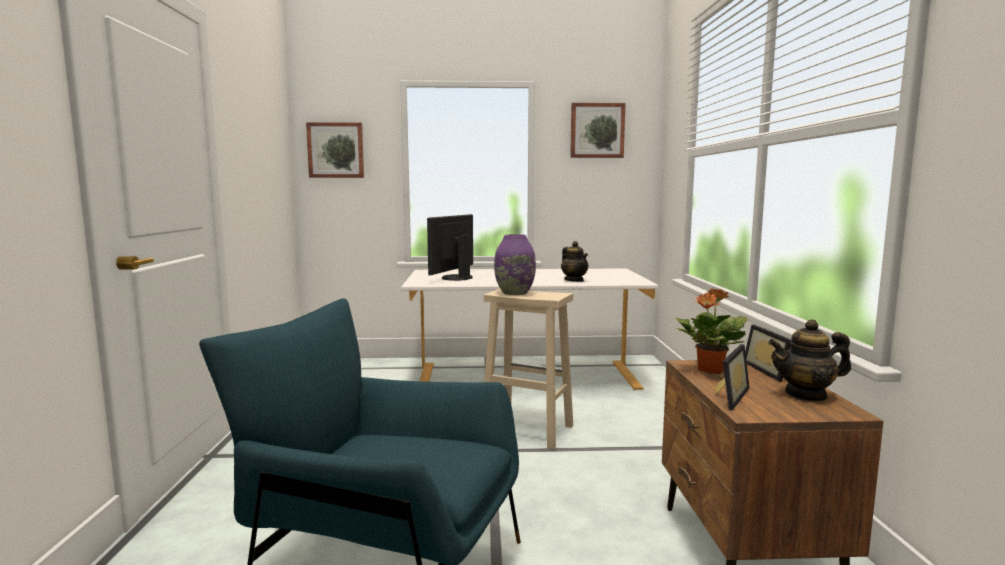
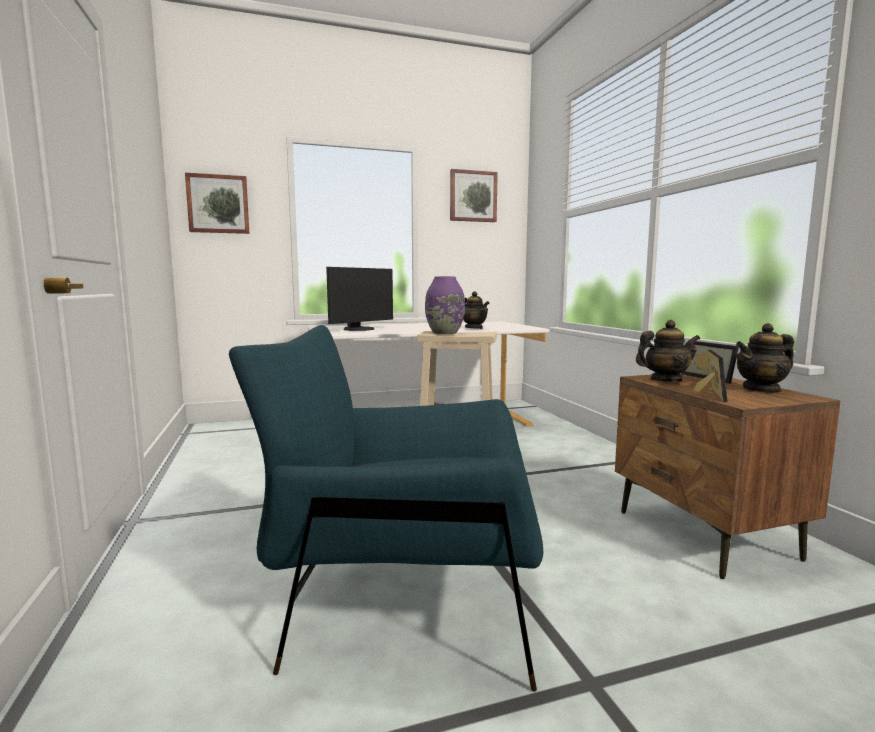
camera: 15 degrees left, 0 degrees up
monitor [427,214,473,281] -> monitor turned 150 degrees counterclockwise [326,267,393,331]
potted plant [675,288,747,374] -> teapot [636,320,700,382]

